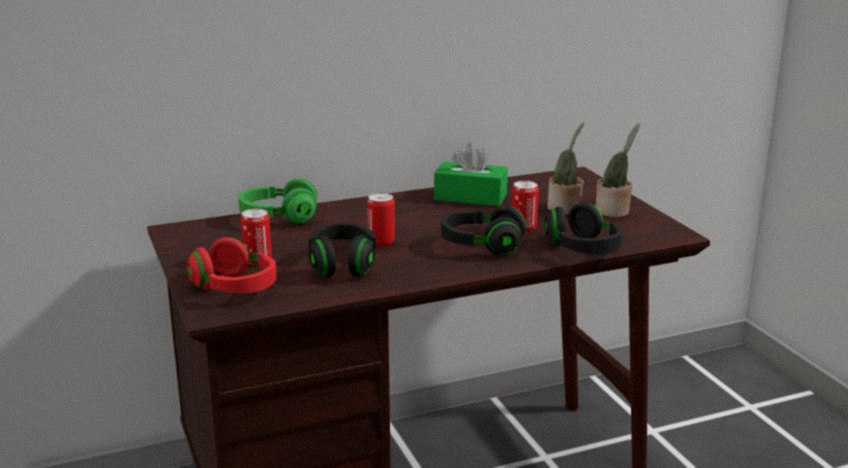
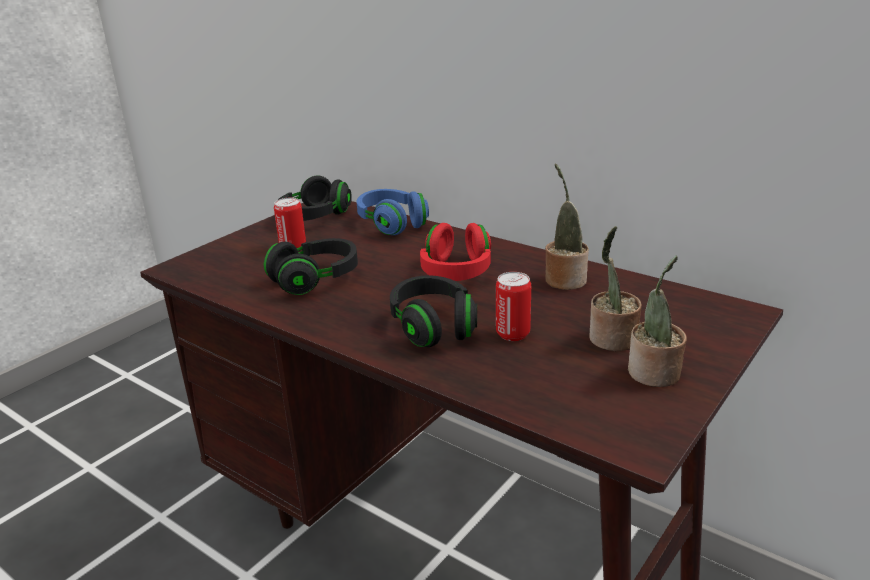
camera: 60 degrees right, 5 degrees up
red headphones [186,237,277,293] -> red headphones moved to [420,223,491,281]
green headphones [238,178,317,224] -> blue headphones [357,189,429,235]
can [367,193,395,247] -> none
green tissue box [434,143,508,206] -> potted plant [545,164,589,290]
black headphones [544,202,623,255] -> black headphones moved to [278,175,352,221]

